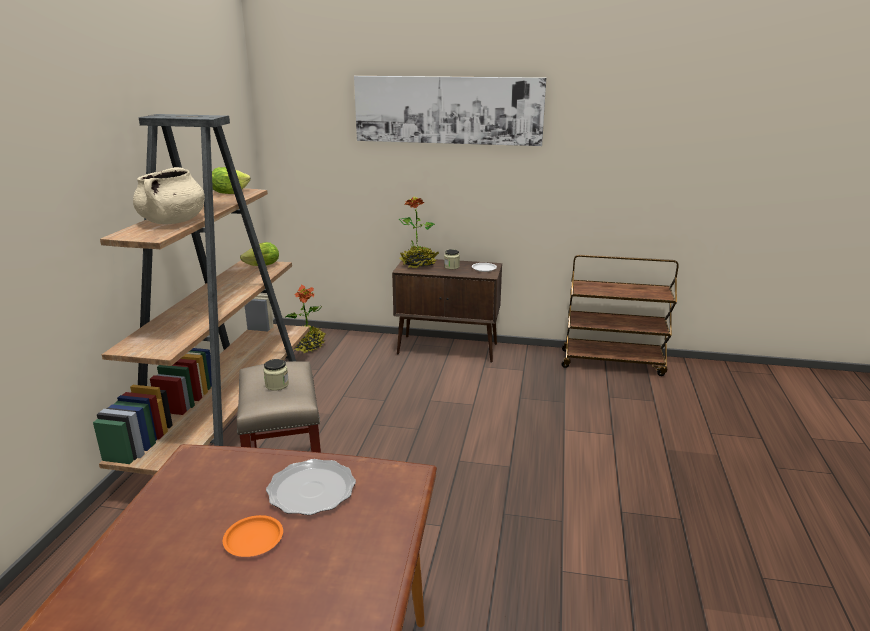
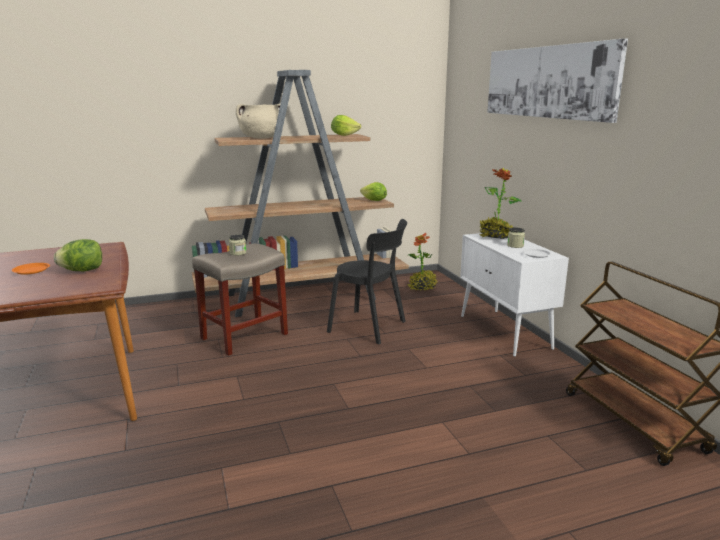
camera: 60 degrees right, 5 degrees down
plate [266,459,356,515] -> lettuce [54,239,102,271]
brown cabinet [392,259,502,363] -> white cabinet [460,233,569,357]
none -> black chair [327,219,407,344]

